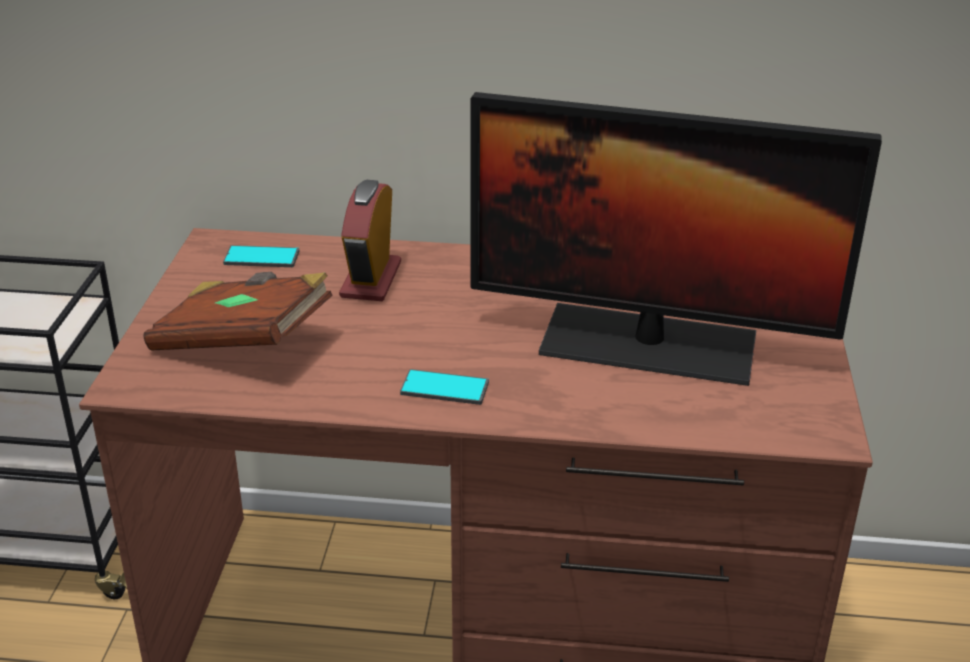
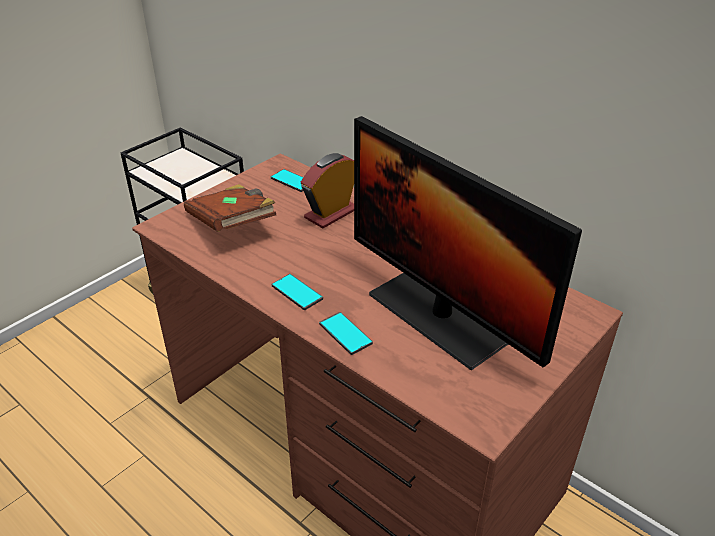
camera: 35 degrees right, 5 degrees up
none -> phone [319,312,373,355]

